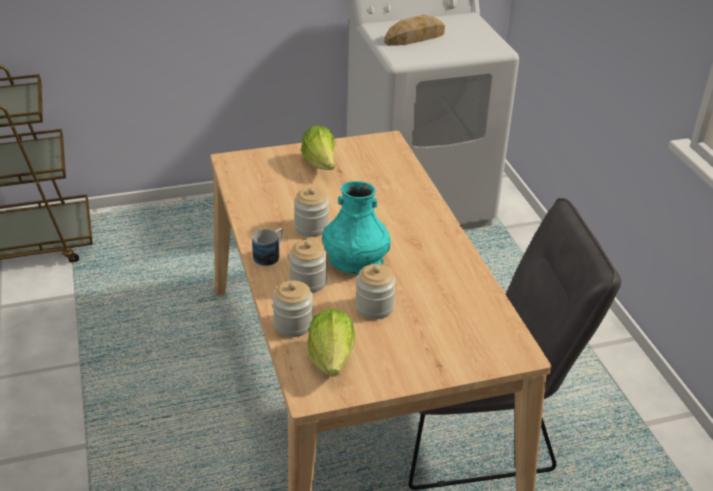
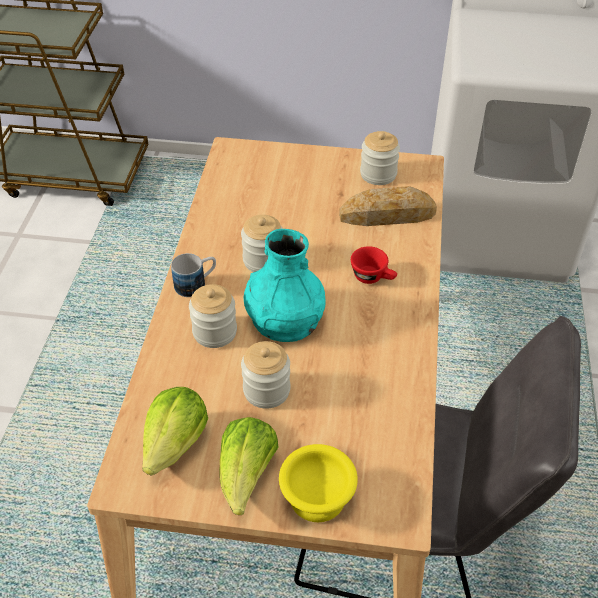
camera: 25 degrees right, 10 degrees up
jar [272,280,313,337] -> jar moved to [360,131,400,185]
lettuce [301,125,335,170] -> lettuce moved to [219,417,278,515]
bread [384,15,445,46] -> bread moved to [339,186,437,226]
none -> yellow bowl [279,444,358,522]
none -> red cup [351,246,397,284]

